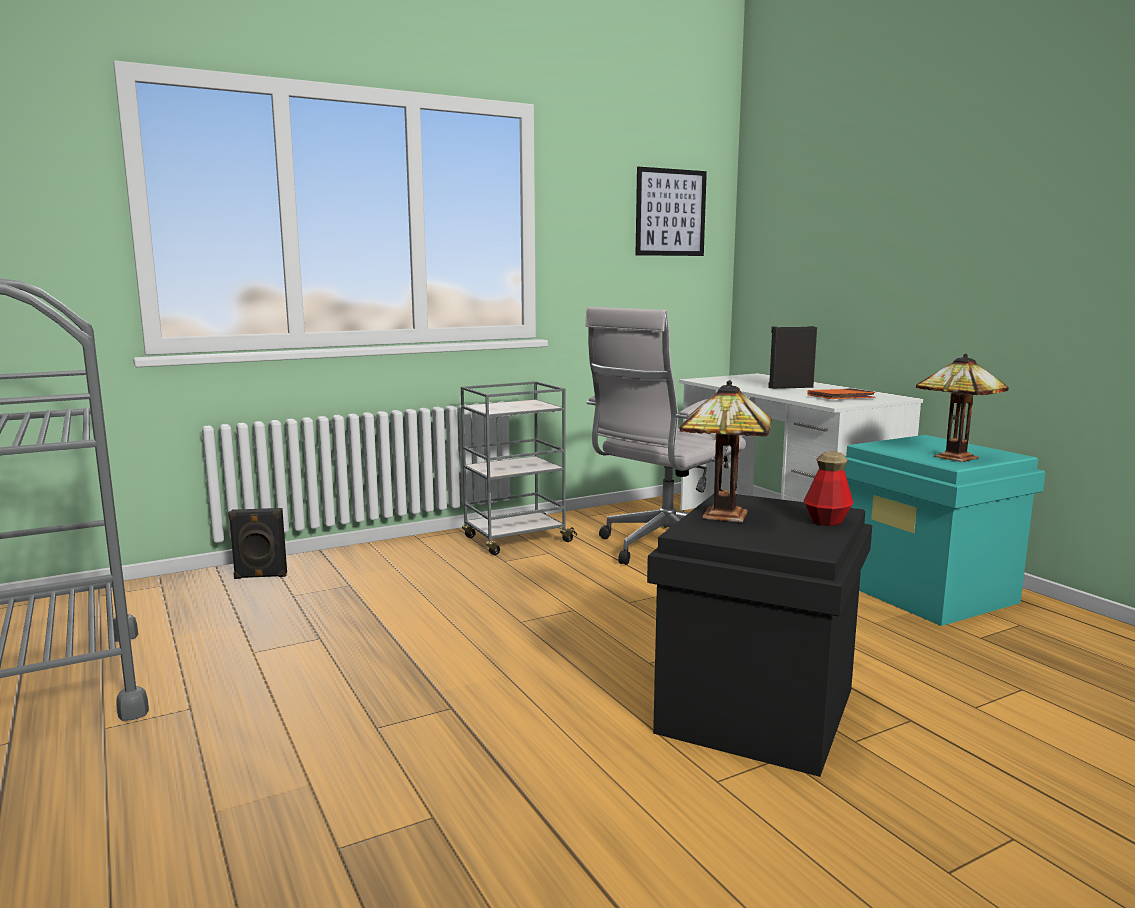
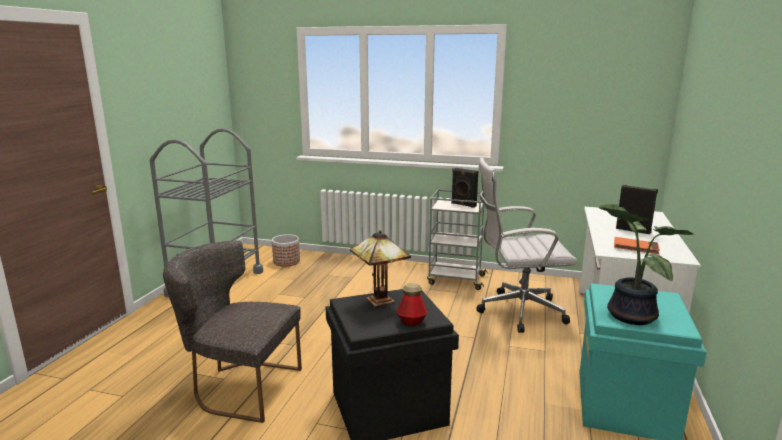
camera: 45 degrees right, 5 degrees up
black speaker [228,508,287,579] -> black speaker moved to [451,168,478,208]
picture [636,167,707,256] -> none
table lamp [916,354,1009,462] -> potted plant [599,204,695,325]
none -> grey chair [163,240,302,423]
none -> planter [272,234,300,266]

